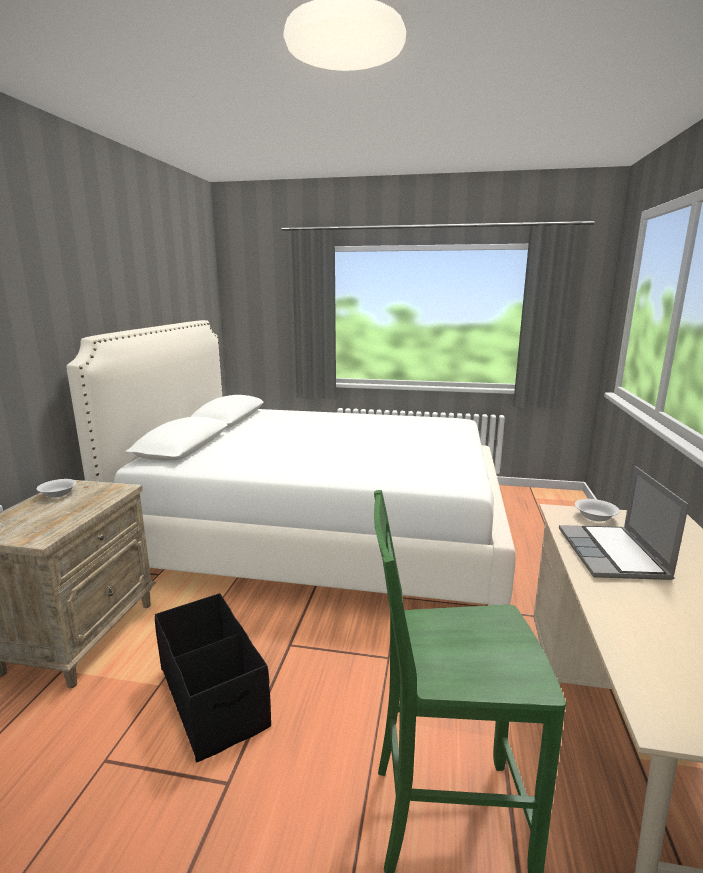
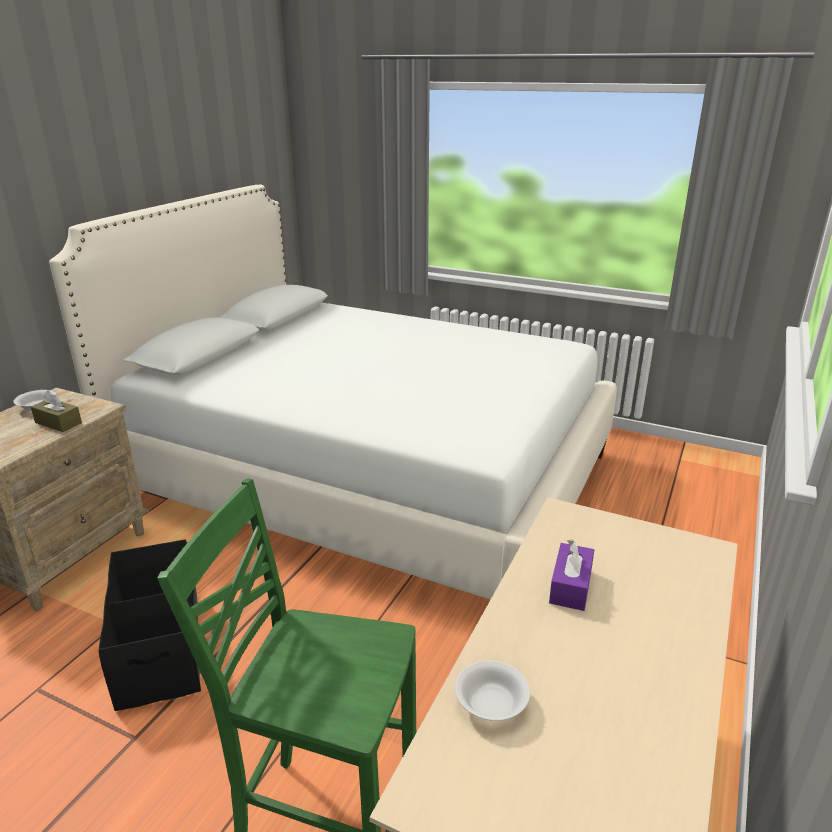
camera: 15 degrees right, 10 degrees up
laptop [559,466,689,580] -> purple tissue box [549,540,594,611]
white bowl [575,499,620,522] -> white bowl moved to [455,661,530,721]
none -> brown tissue box [31,391,82,432]

